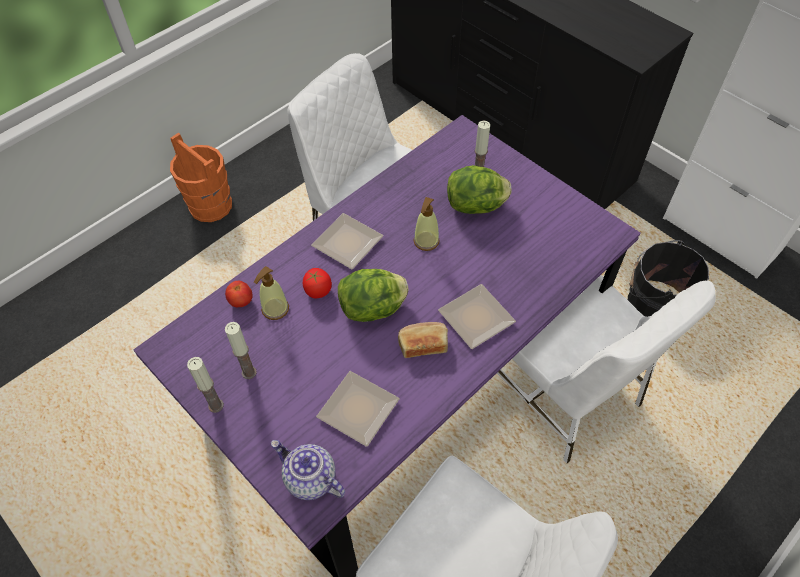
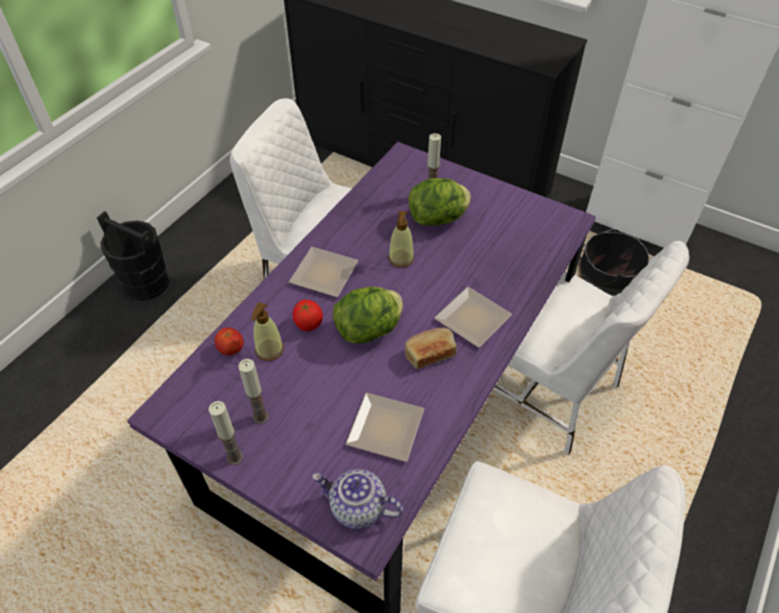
camera: 15 degrees left, 5 degrees down
orange bucket [170,133,232,222] -> black bucket [97,211,169,301]

